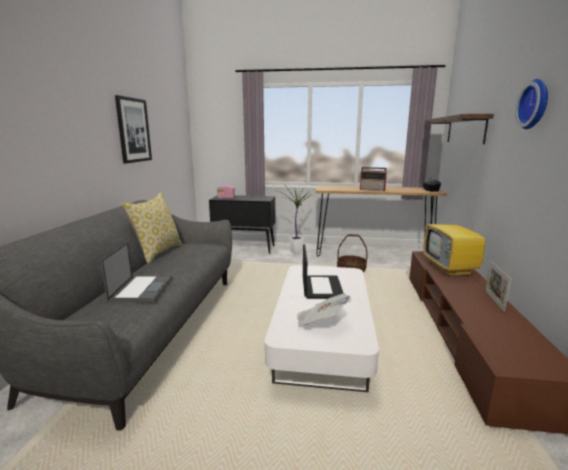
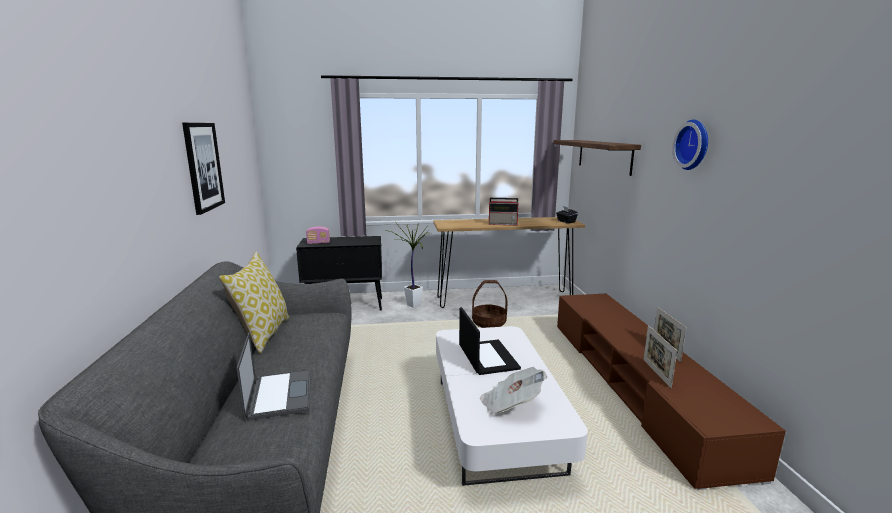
camera: 15 degrees left, 0 degrees up
television [423,209,486,276] -> none
none -> picture frame [643,325,677,388]

